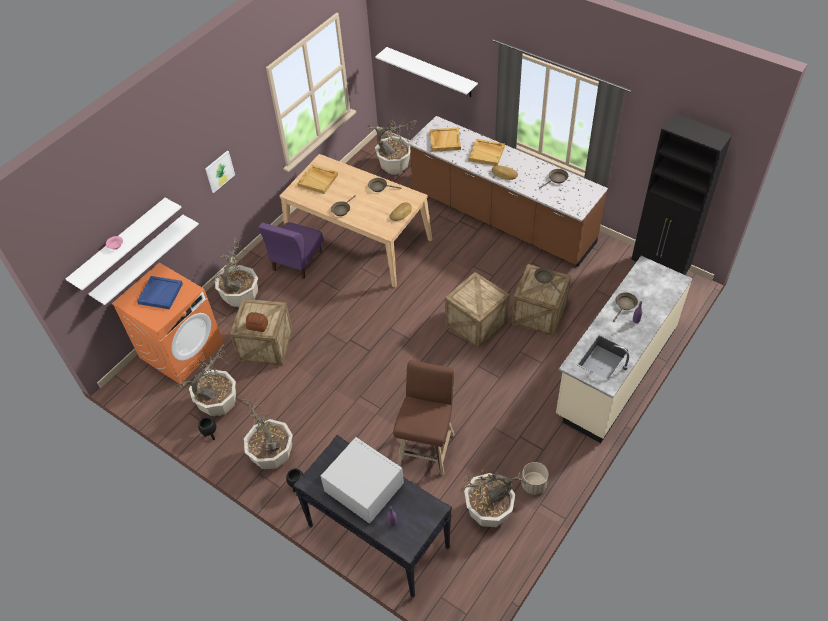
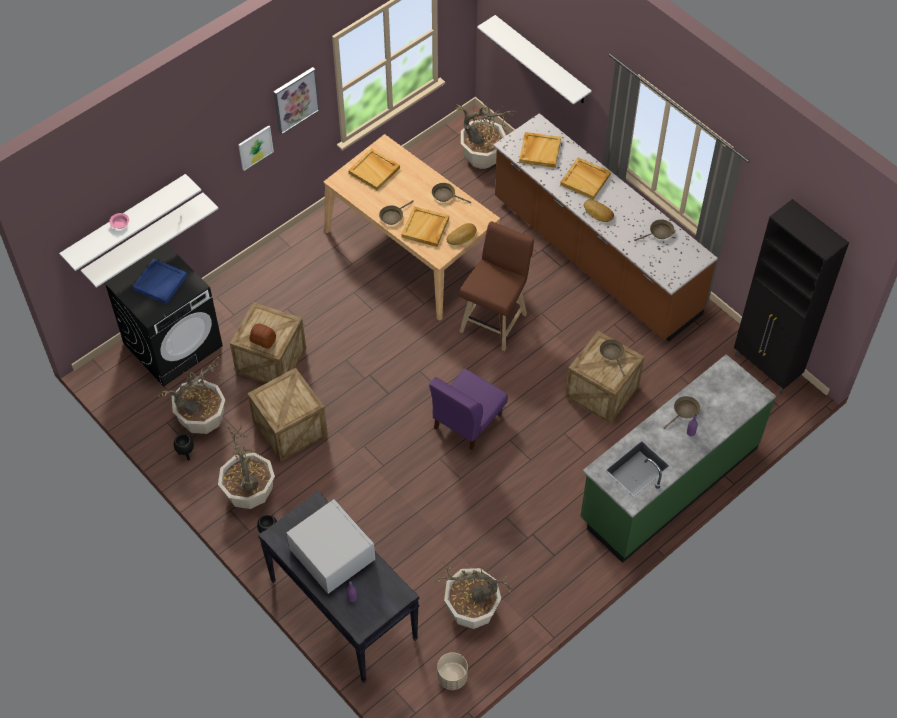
camera: 10 degrees right, 5 degrees up
orange washing machine [112,262,223,383] -> black washing machine [104,243,223,386]
potted plant [211,236,258,307] -> none
purple chair [258,222,323,279] -> purple chair moved to [429,368,508,450]
brown stool [393,360,454,475] -> brown stool moved to [459,221,534,351]
crate [445,272,509,349] -> crate moved to [247,368,328,462]
beige planter [521,462,548,494] -> beige planter moved to [437,652,468,690]
beige counter [556,256,692,443] -> green counter [581,354,776,563]
none -> picture [273,67,319,135]
none -> beige tray [401,206,449,247]

